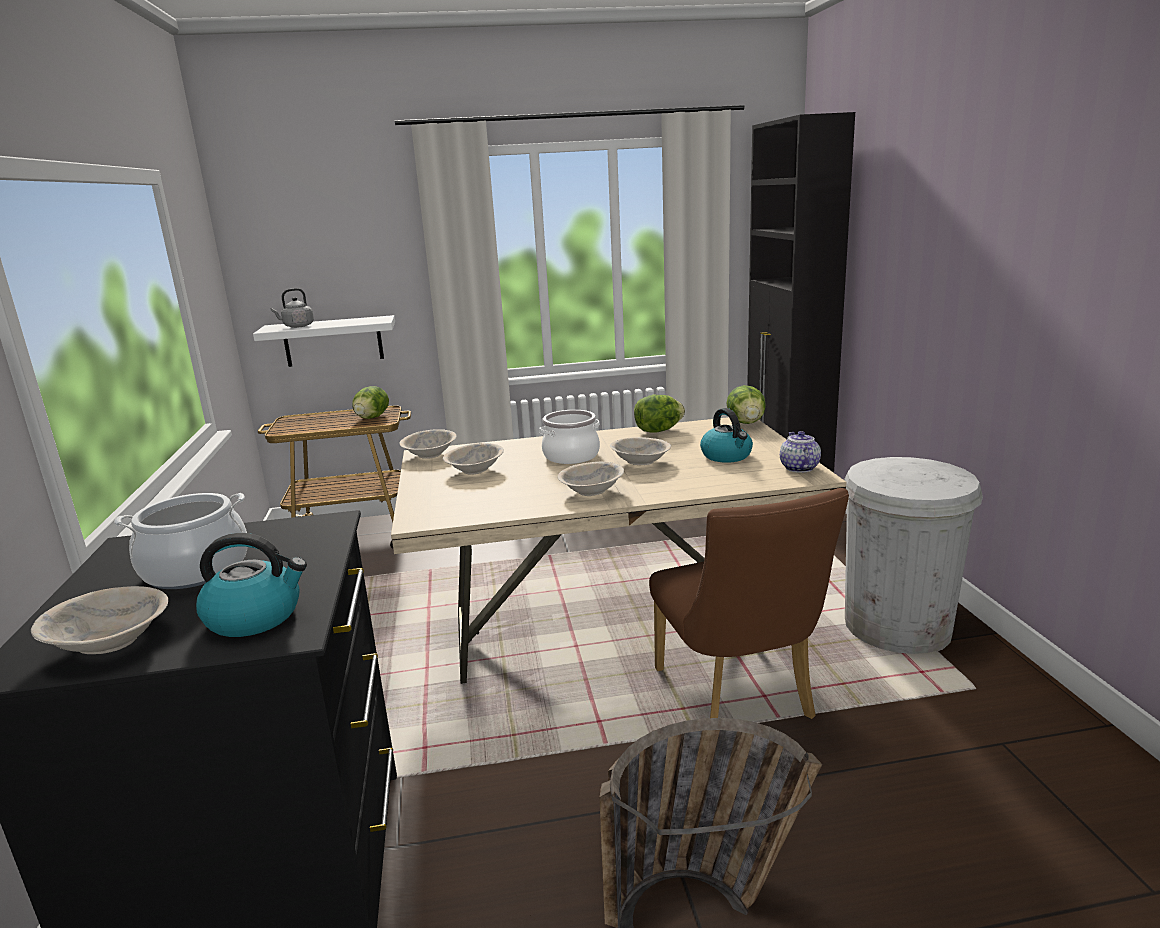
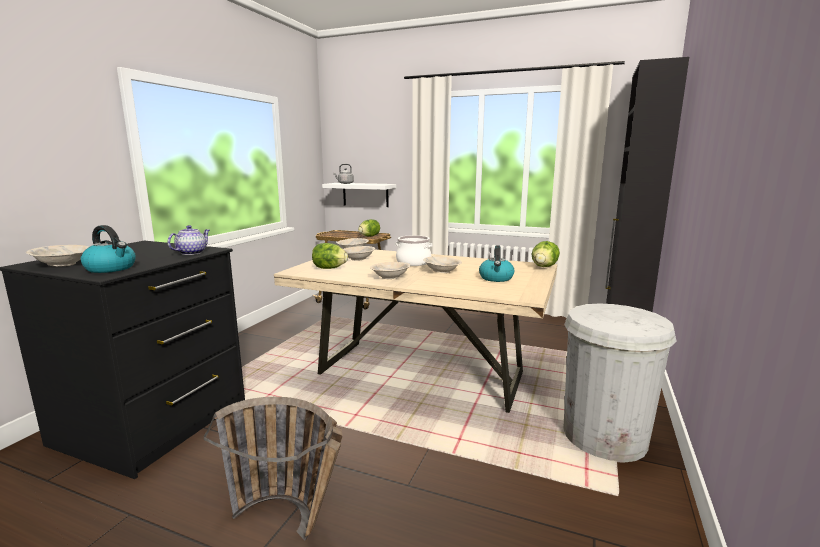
camera: 30 degrees right, 5 degrees down
cooking pot [114,493,247,589] -> none
lettuce [634,395,685,433] -> lettuce moved to [312,243,348,269]
brown chair [649,488,849,719] -> none
teapot [780,431,821,473] -> teapot moved to [168,225,209,255]

